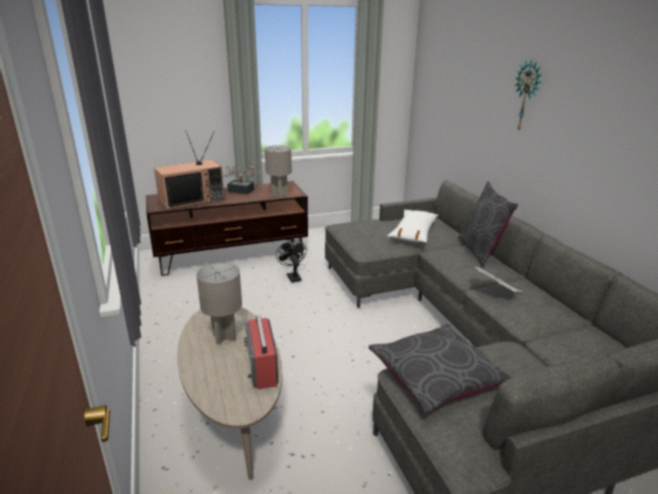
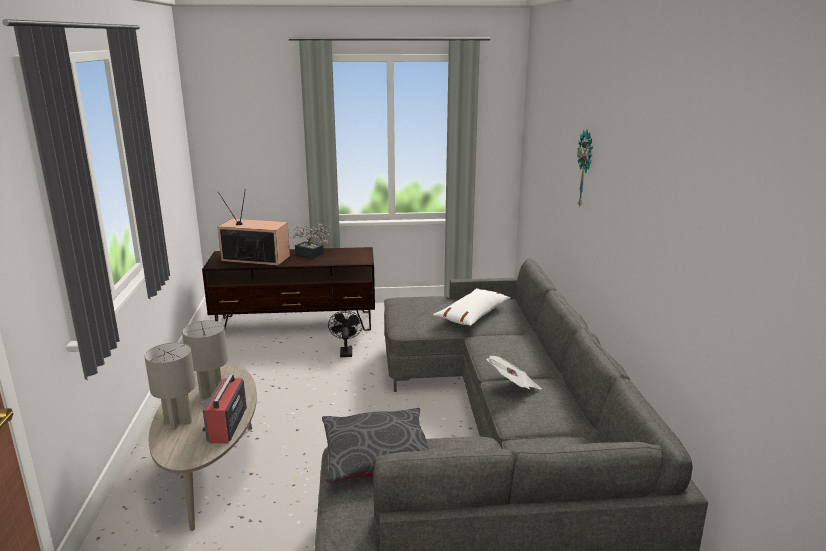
camera: 15 degrees right, 5 degrees down
television [154,132,225,210] -> television turned 150 degrees counterclockwise [218,189,290,266]
grey table lamp [265,145,292,198] -> grey table lamp moved to [144,343,196,430]
grey pillow [458,181,518,267] -> none

